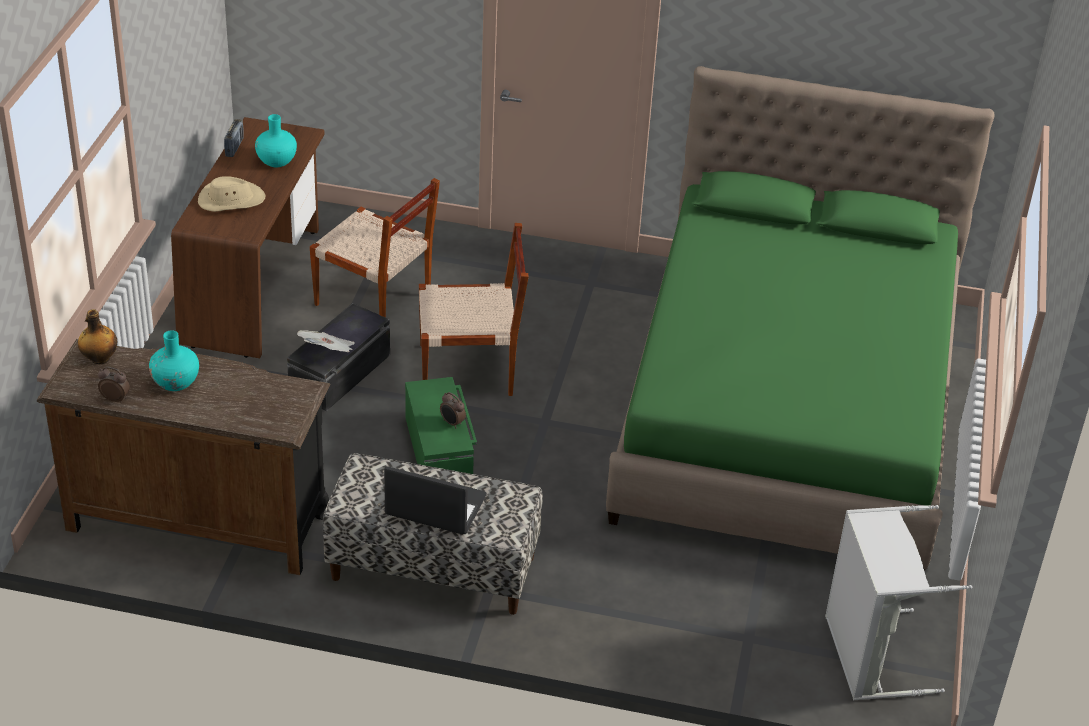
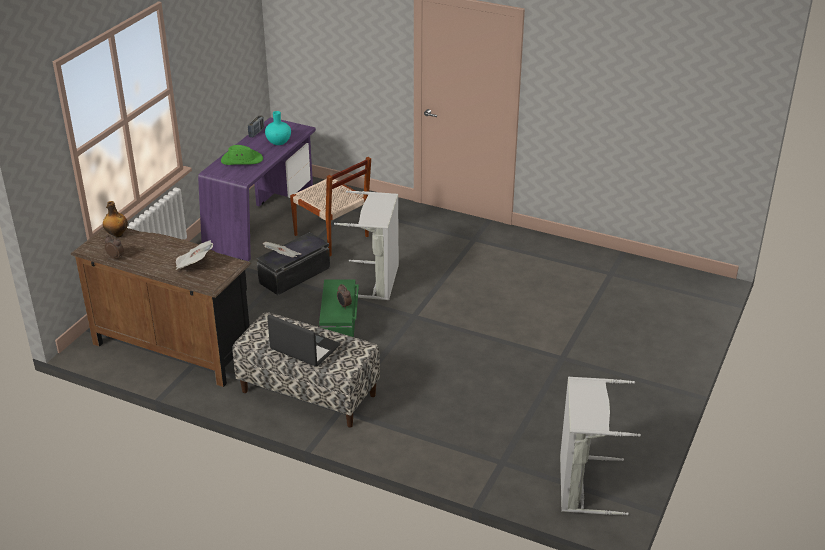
camera: 15 degrees right, 5 degrees down
turquoise vase [149,330,199,391] -> none
brown desk [171,117,324,358] -> purple desk [198,117,316,261]
beige hat [198,176,266,212] -> green hat [221,145,263,165]
chair [419,223,529,396] -> grey laundry basket [334,191,399,300]
green bed [606,66,995,572] -> none
none -> newspaper [176,240,213,270]

